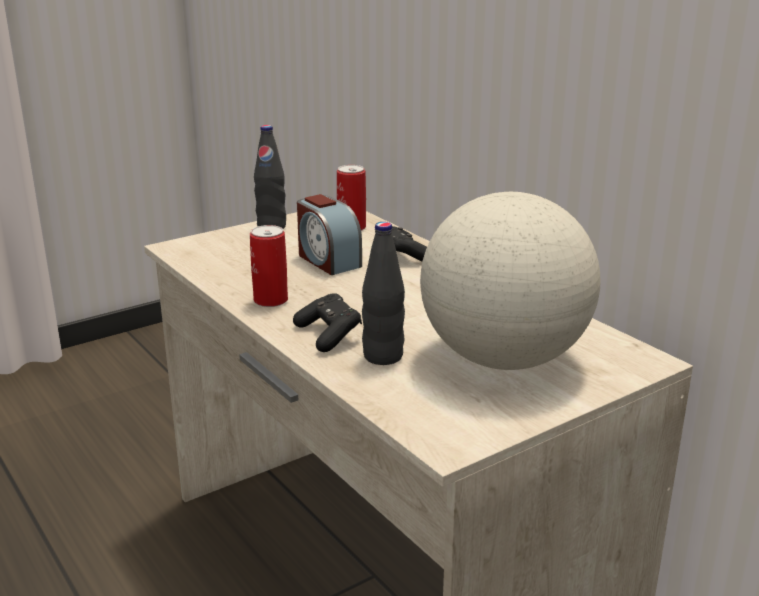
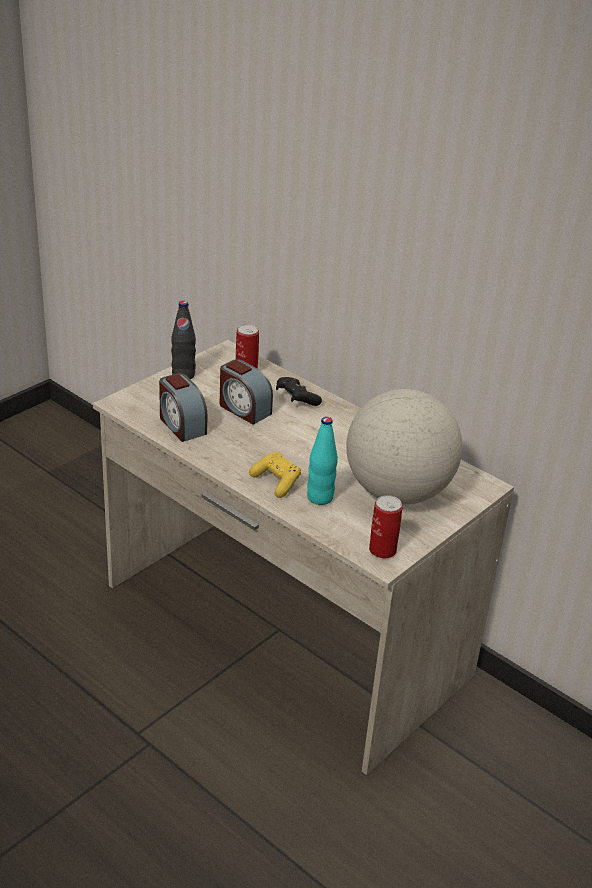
camera: 15 degrees left, 10 degrees up
can [250,225,288,307] -> can moved to [369,495,403,558]
black game controller [293,293,362,352] -> yellow game controller [249,452,301,498]
black bottle [362,222,405,365] -> turquoise bottle [307,417,338,505]
none -> alarm clock [159,373,207,442]

